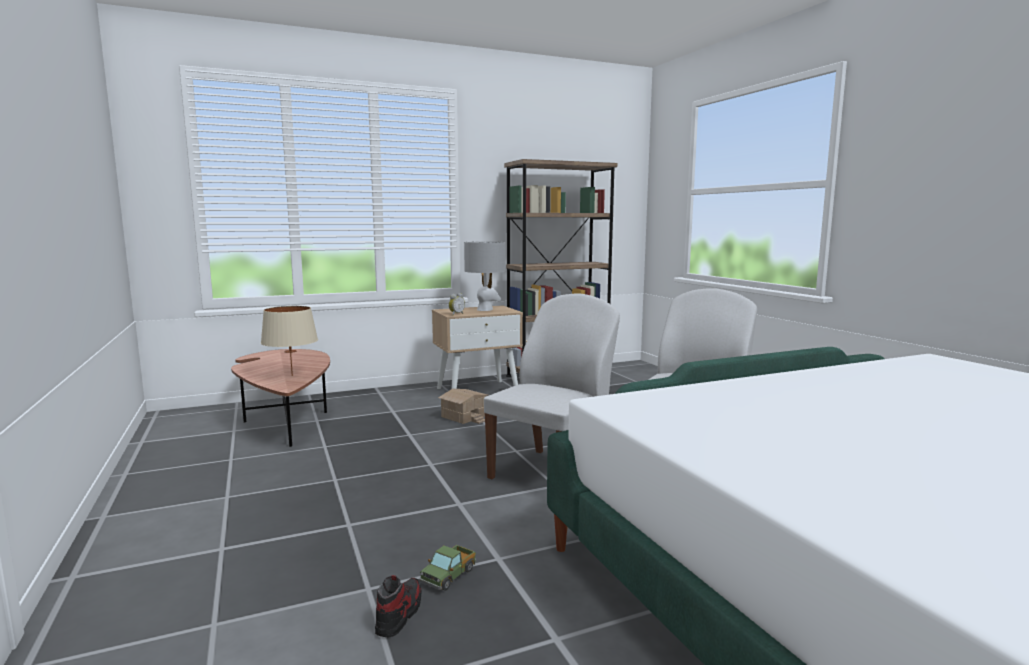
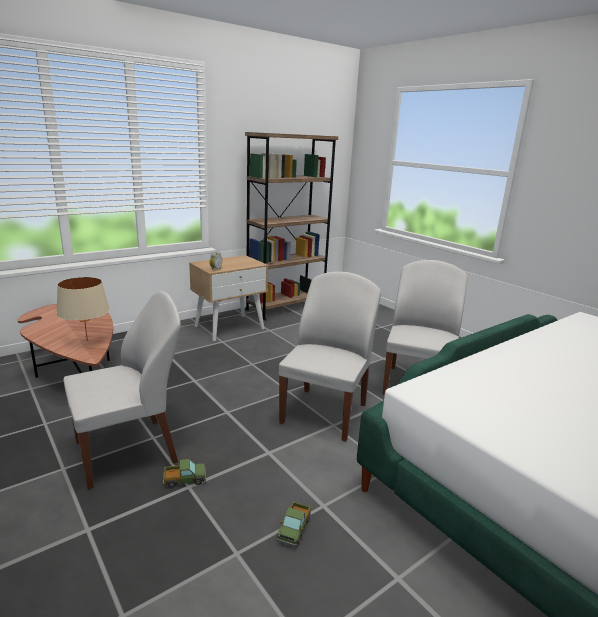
camera: 15 degrees left, 10 degrees up
shoe [375,575,422,637] -> none
toy house [438,389,488,424] -> none
grey table lamp [464,241,505,311] -> none
none -> white chair [63,291,181,489]
none -> toy truck [163,459,206,488]

